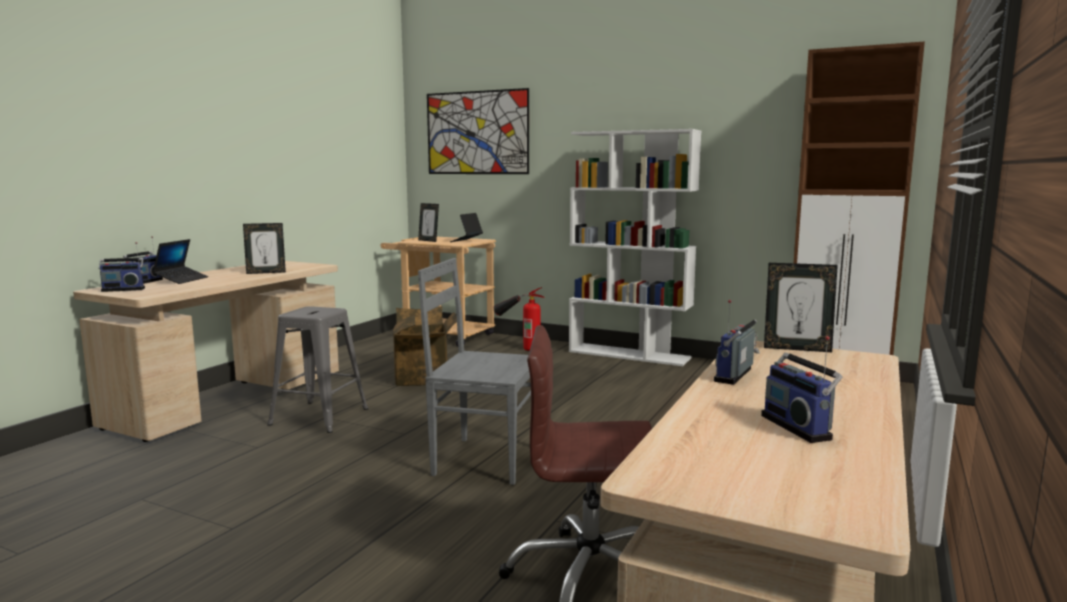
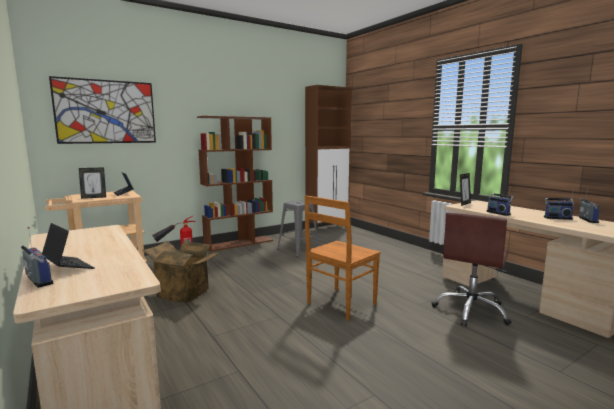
camera: 60 degrees left, 0 degrees up
radio [98,242,145,292] -> radio moved to [579,188,600,223]
picture frame [243,223,286,274] -> none
grey stool [267,306,368,433] -> grey stool moved to [277,200,320,257]
grey chair [418,258,531,485] -> brown chair [305,195,380,321]
white bookcase [569,129,701,366] -> brown bookcase [197,116,273,252]

